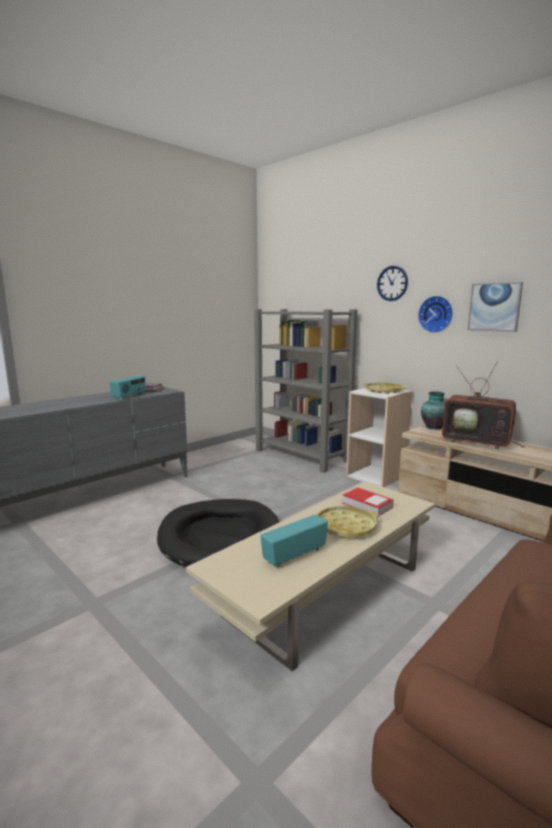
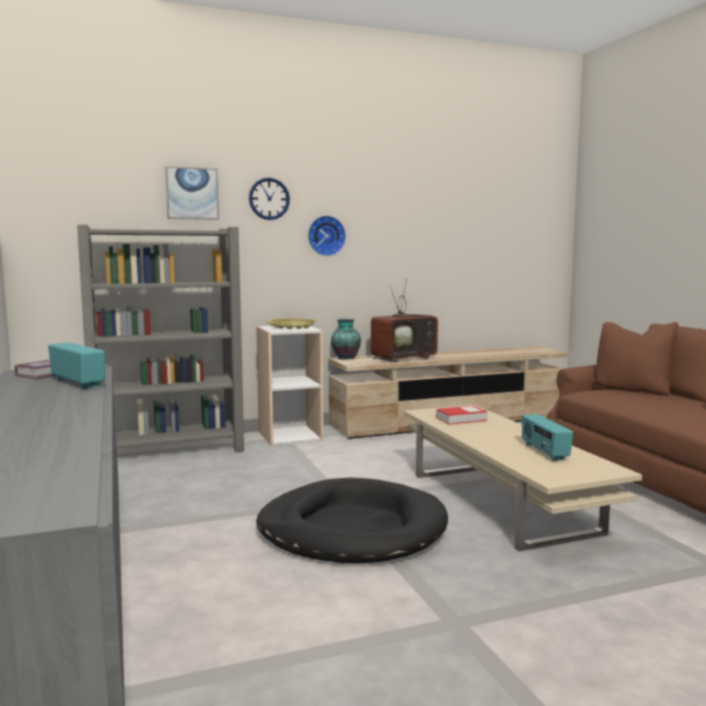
camera: 65 degrees left, 5 degrees down
yellow tray [317,506,378,538] -> none
picture [468,282,523,332] -> picture moved to [165,166,219,220]

